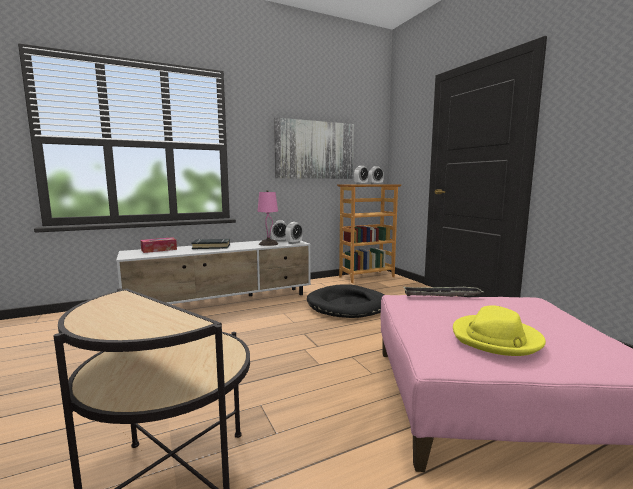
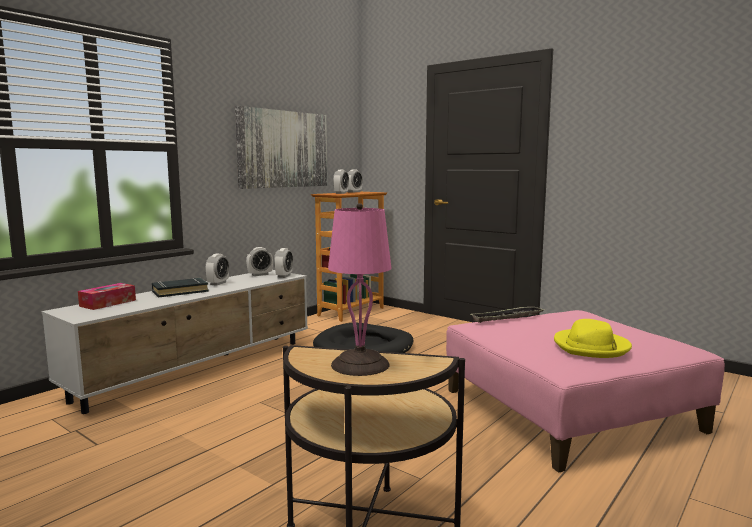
camera: 25 degrees left, 0 degrees up
pink table lamp [257,190,278,246] -> pink table lamp moved to [328,203,391,376]
none -> alarm clock [205,254,229,286]

